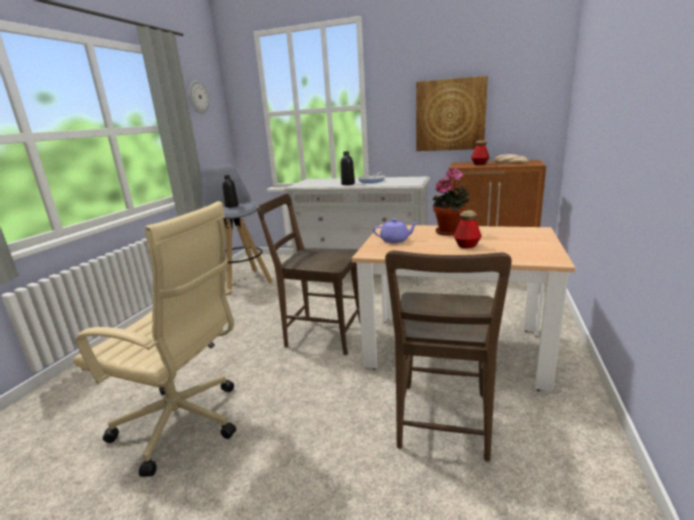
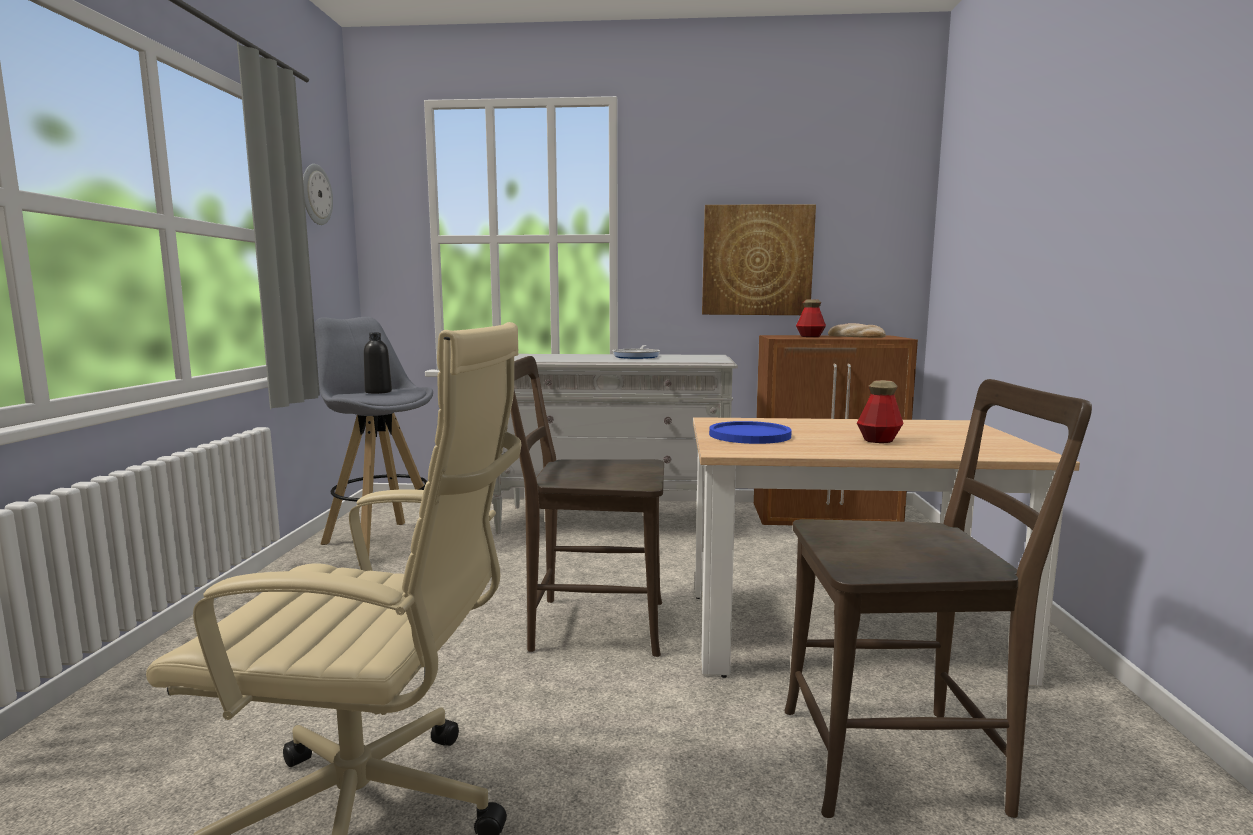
camera: 15 degrees left, 10 degrees down
black bottle [341,151,355,185] -> none
purple teapot [373,219,419,243] -> blue plate [709,421,792,444]
brown chair [385,251,512,461] -> brown chair turned 90 degrees counterclockwise [784,379,1092,818]
potted plant [433,168,470,235] -> none

